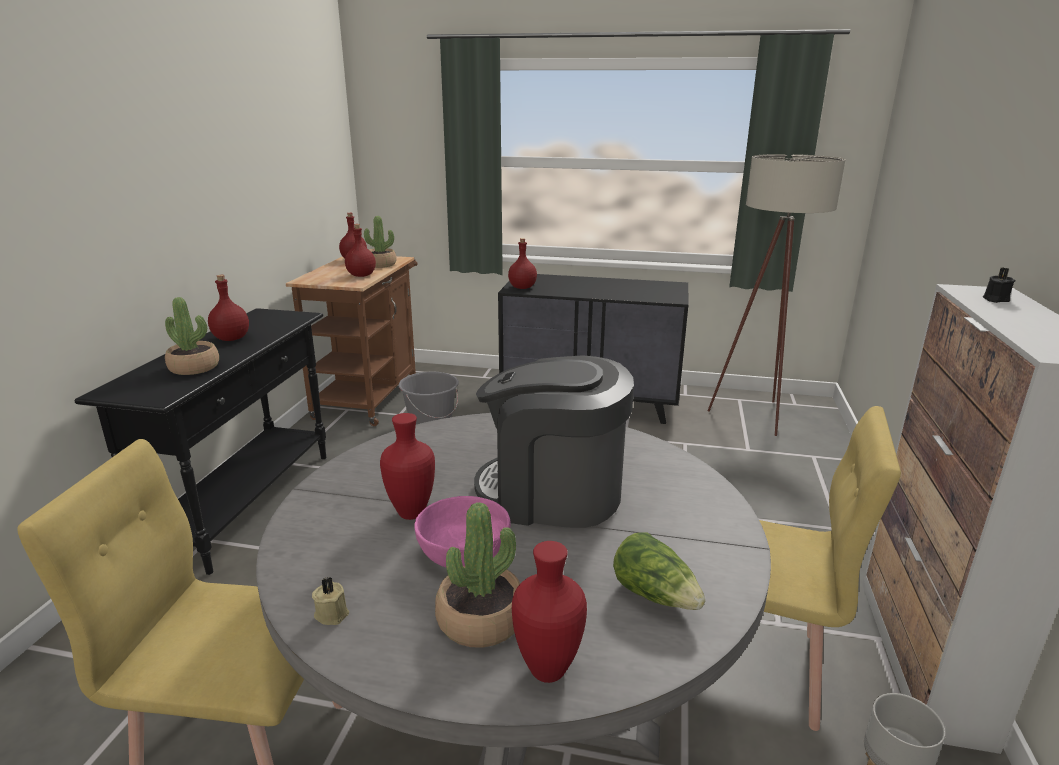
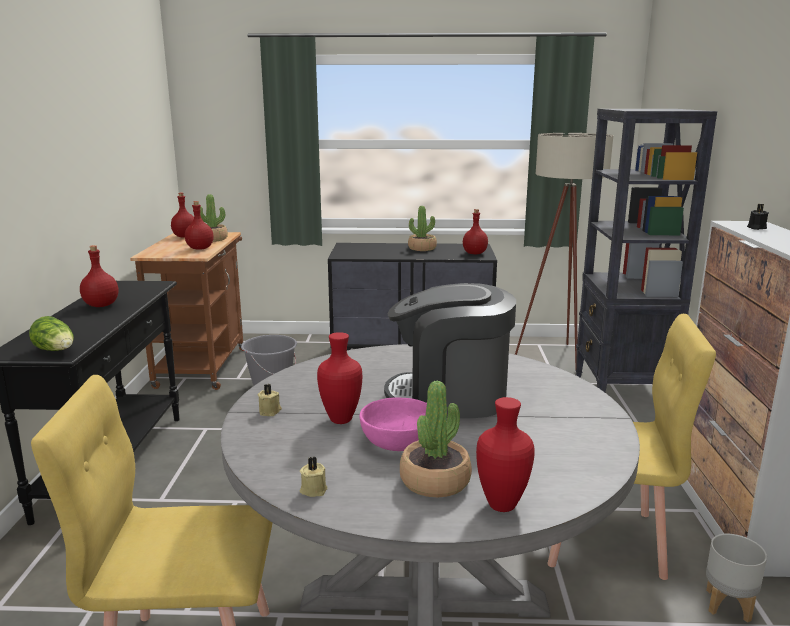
camera: 10 degrees left, 5 degrees down
potted plant [165,297,219,375] -> potted plant moved to [408,206,437,251]
red bottle [508,238,537,289] -> red bottle moved to [463,209,488,254]
lettuce [613,532,706,610] -> lettuce moved to [29,316,74,351]
none -> beige candle [258,384,282,416]
none -> black bookcase [576,109,717,392]

